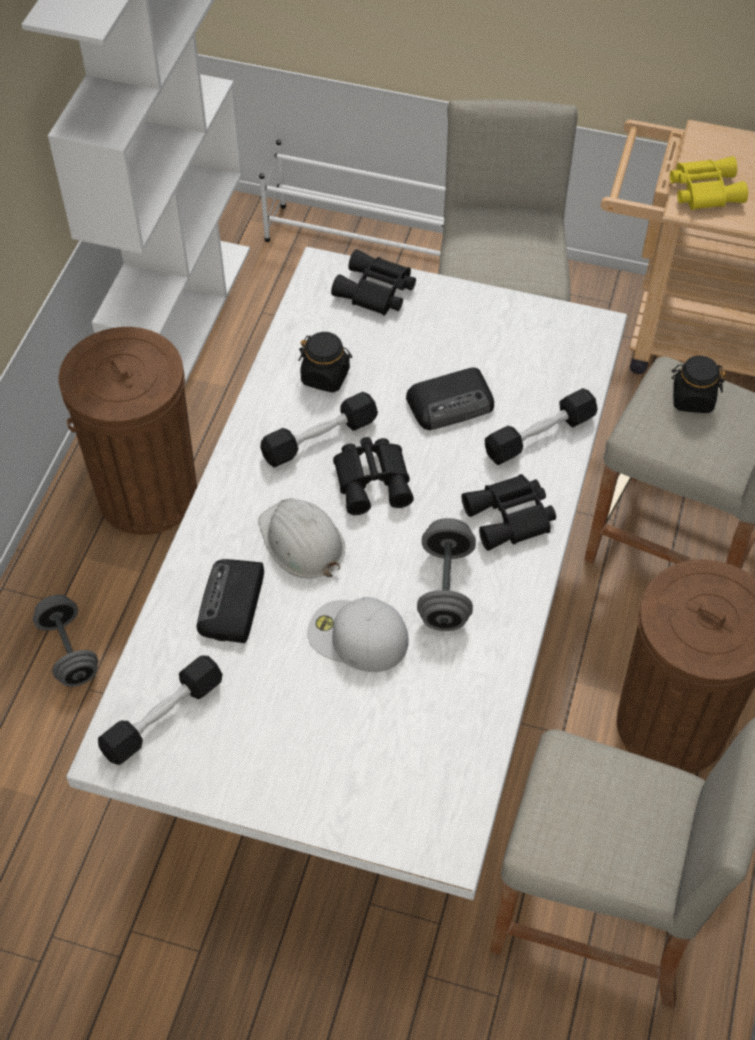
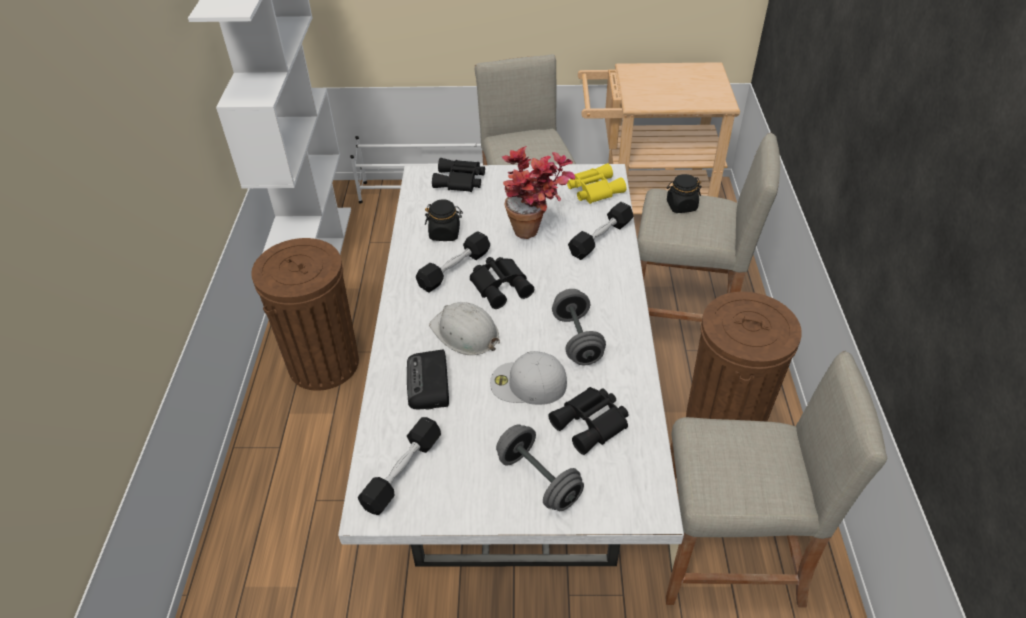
camera: 15 degrees left, 10 degrees down
grey dumbbell [33,595,98,687] -> grey dumbbell moved to [496,424,584,511]
radio [406,368,494,430] -> potted plant [502,146,575,239]
black binoculars [462,474,556,551] -> black binoculars moved to [548,387,629,455]
yellow binoculars [670,156,748,210] -> yellow binoculars moved to [567,163,626,204]

